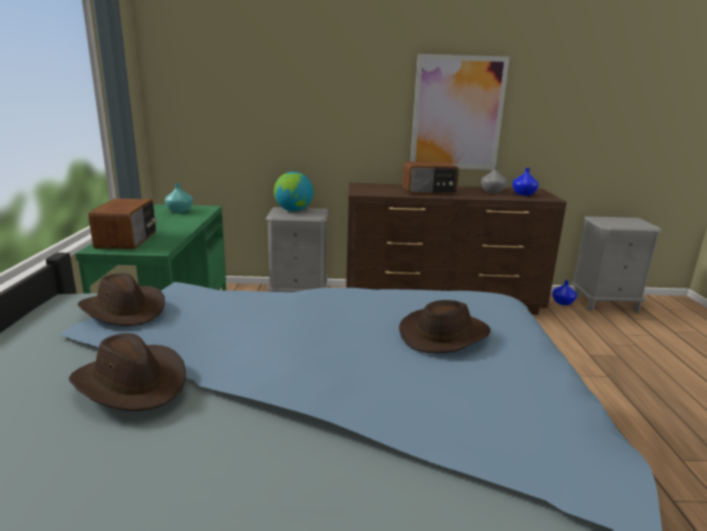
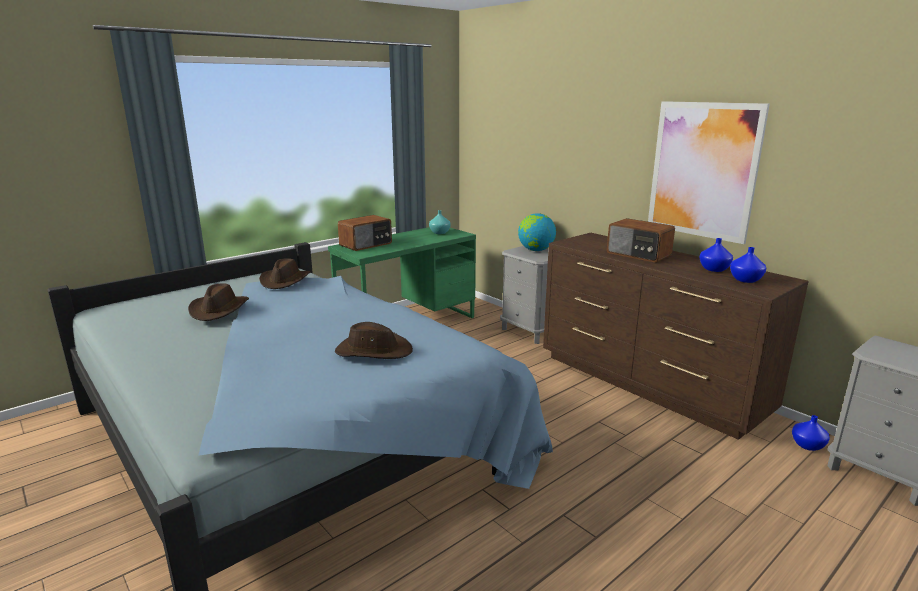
camera: 50 degrees right, 0 degrees up
grey vase [481,166,507,193] -> blue vase [700,238,733,272]

